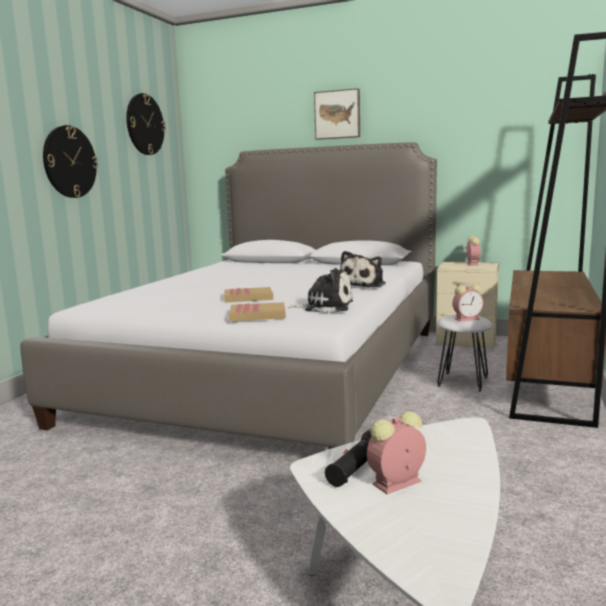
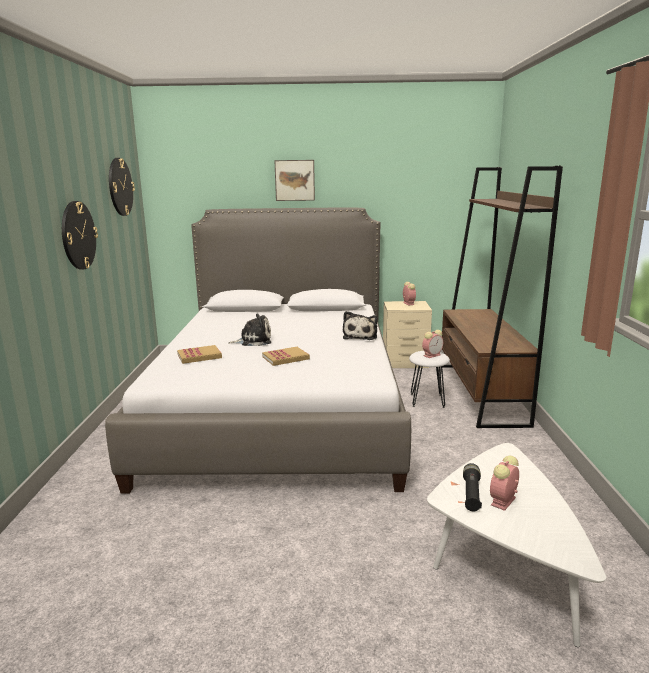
camera: 20 degrees left, 5 degrees up
book [229,302,286,321] -> book moved to [177,345,222,364]
plush toy [288,268,353,313] -> plush toy moved to [228,313,271,346]

